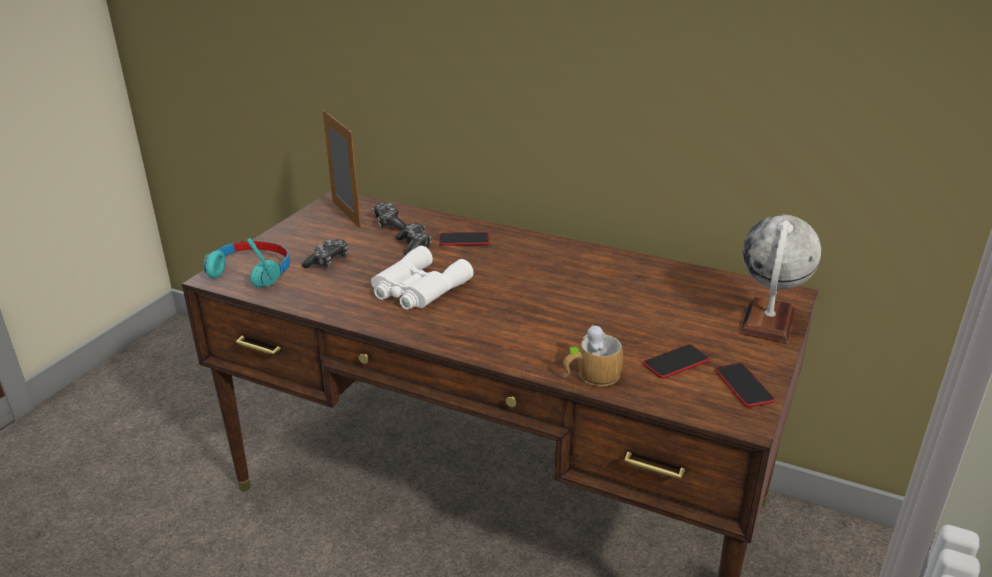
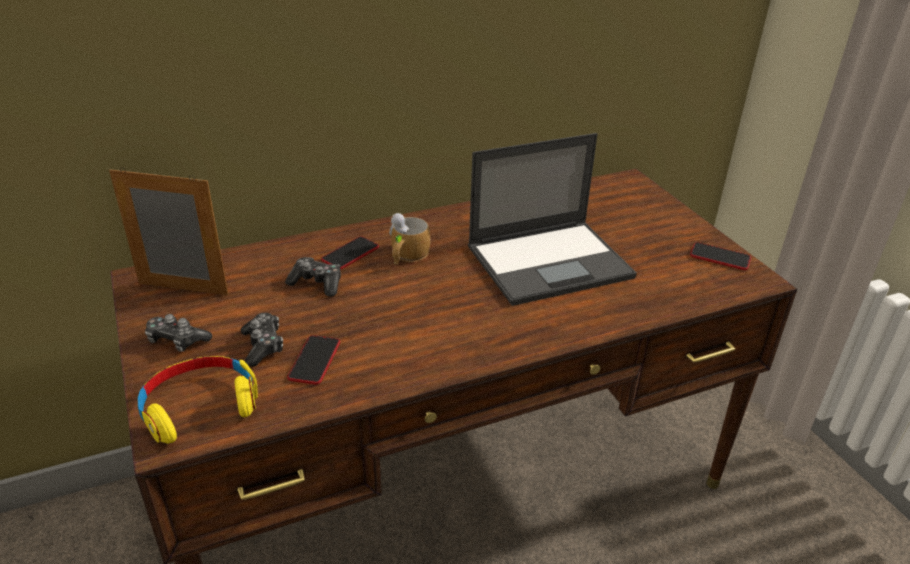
camera: 50 degrees left, 5 degrees up
turquoise headphones [204,239,290,287] -> yellow headphones [138,356,258,444]
white binoculars [371,246,474,310] -> none
game controller [372,202,407,231] -> game controller moved to [145,314,212,352]
mug [563,325,623,386] -> mug moved to [389,213,430,265]
phone [643,344,710,378] -> phone moved to [287,335,340,385]
globe [740,215,821,344] -> none
none -> laptop [468,133,637,306]

